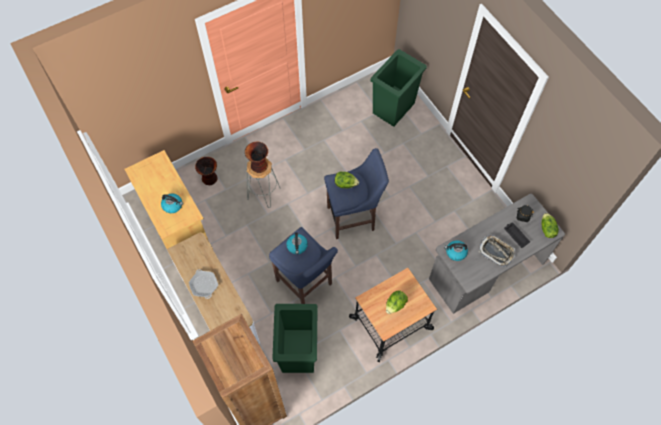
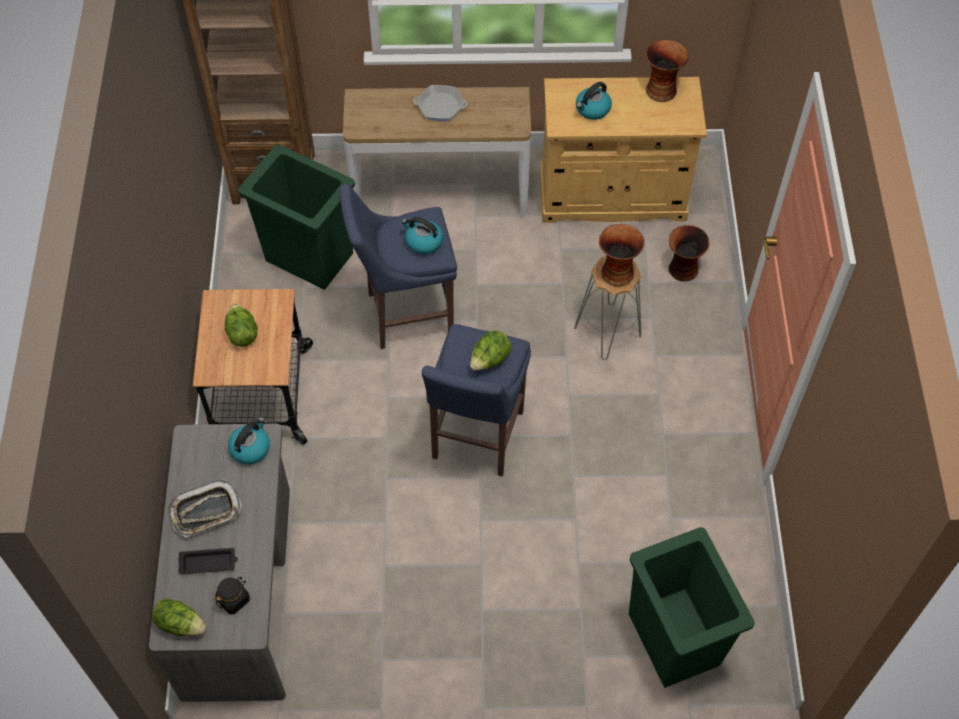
camera: 120 degrees right, 5 degrees down
none -> vase [646,39,689,102]

